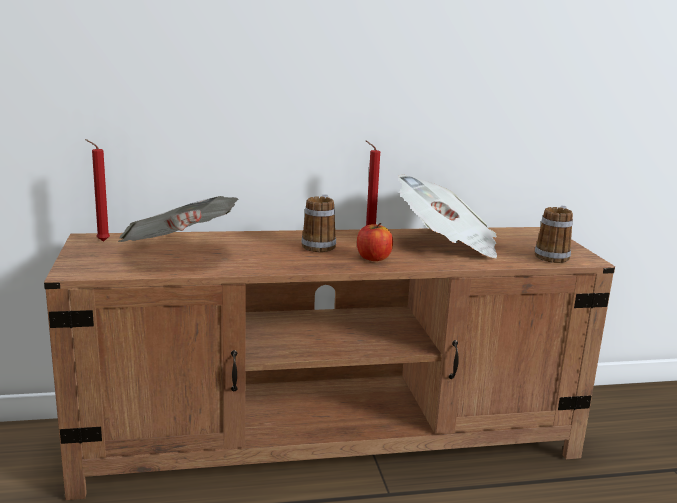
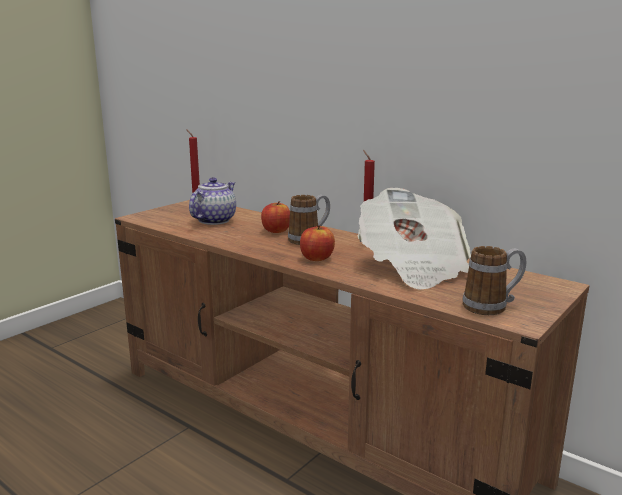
camera: 50 degrees right, 0 degrees up
newspaper [118,196,239,242] -> teapot [189,177,236,225]
none -> apple [261,201,290,233]

